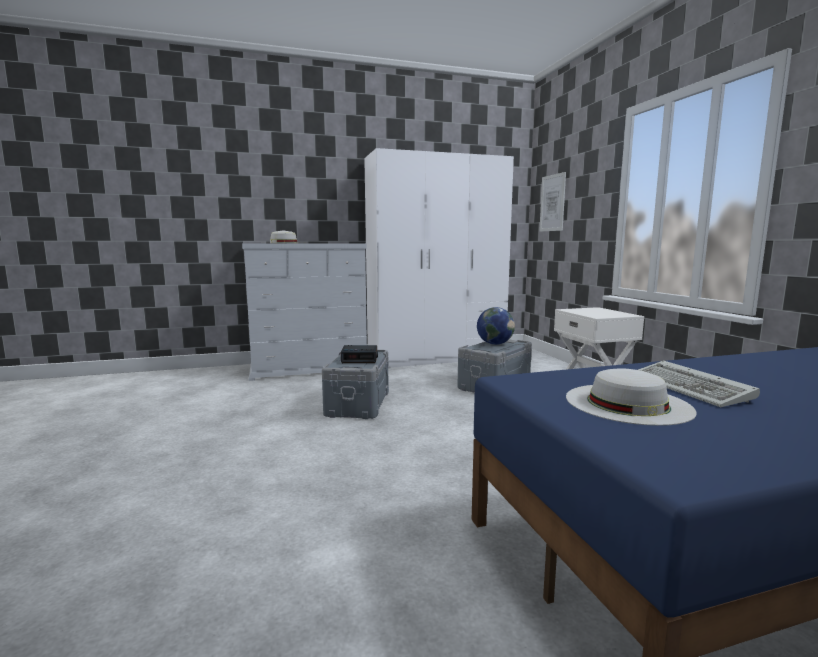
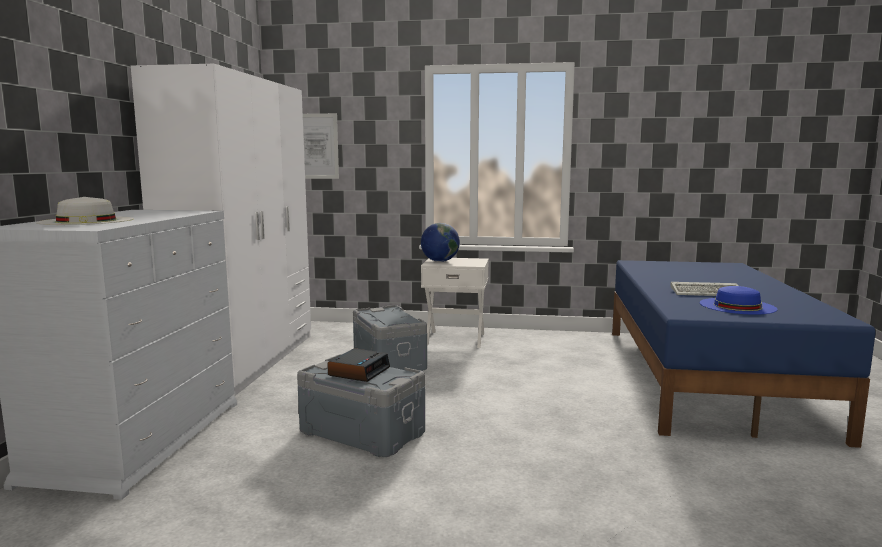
camera: 65 degrees left, 0 degrees up
globe [477,307,515,345] -> globe moved to [421,223,460,262]
white hat [566,368,697,426] -> blue hat [700,286,777,315]

